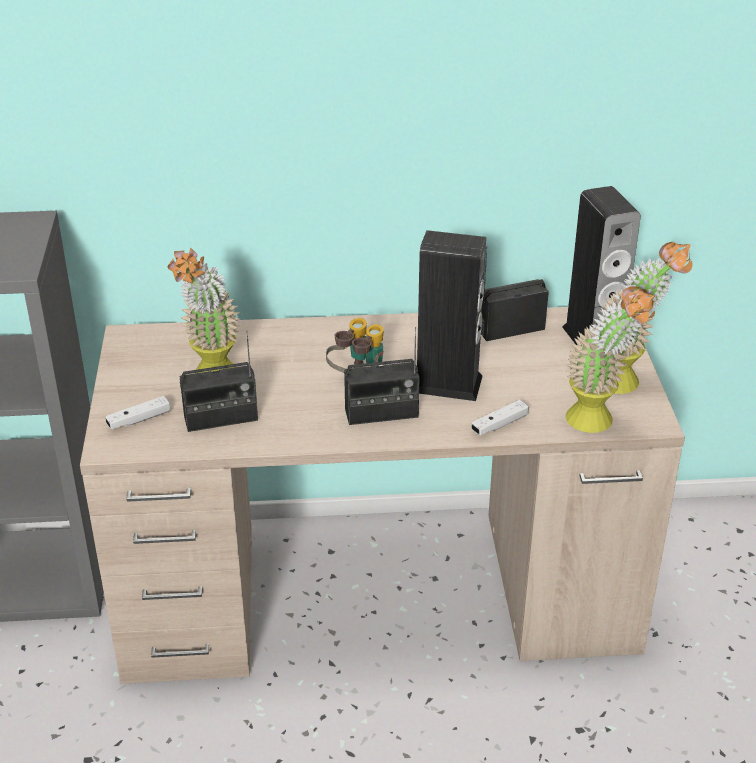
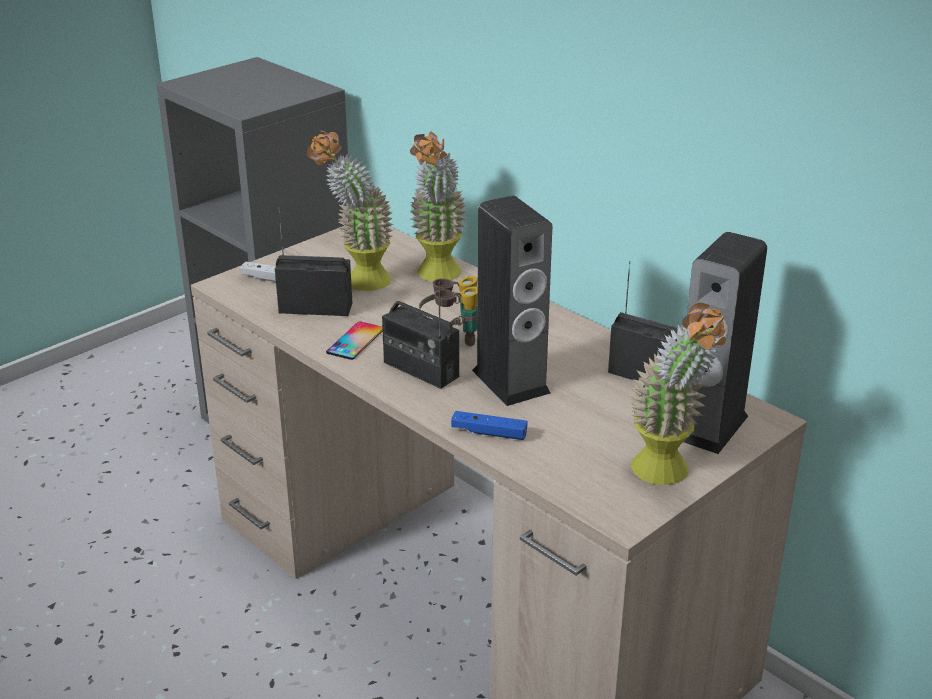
camera: 50 degrees right, 5 degrees down
radio [180,330,258,432] -> radio turned 150 degrees clockwise [275,207,352,316]
white game controller [471,400,529,435] -> blue game controller [451,411,528,440]
potted plant [565,286,655,433] -> potted plant moved to [410,131,467,282]
none -> phone [326,321,383,360]

